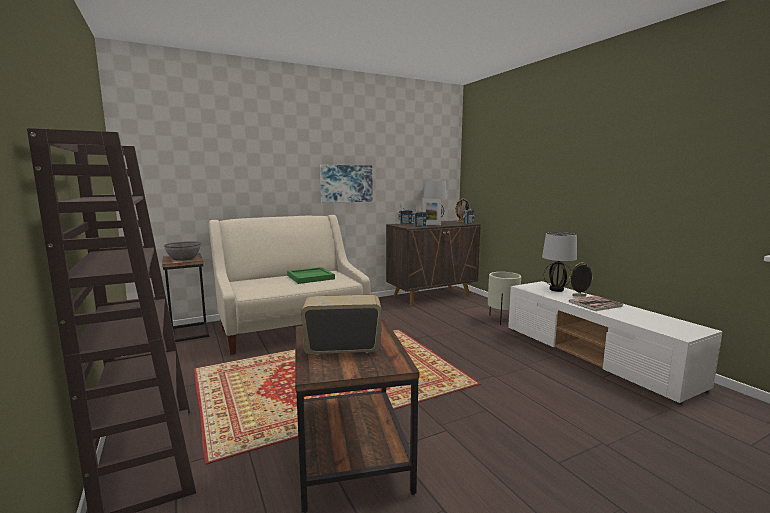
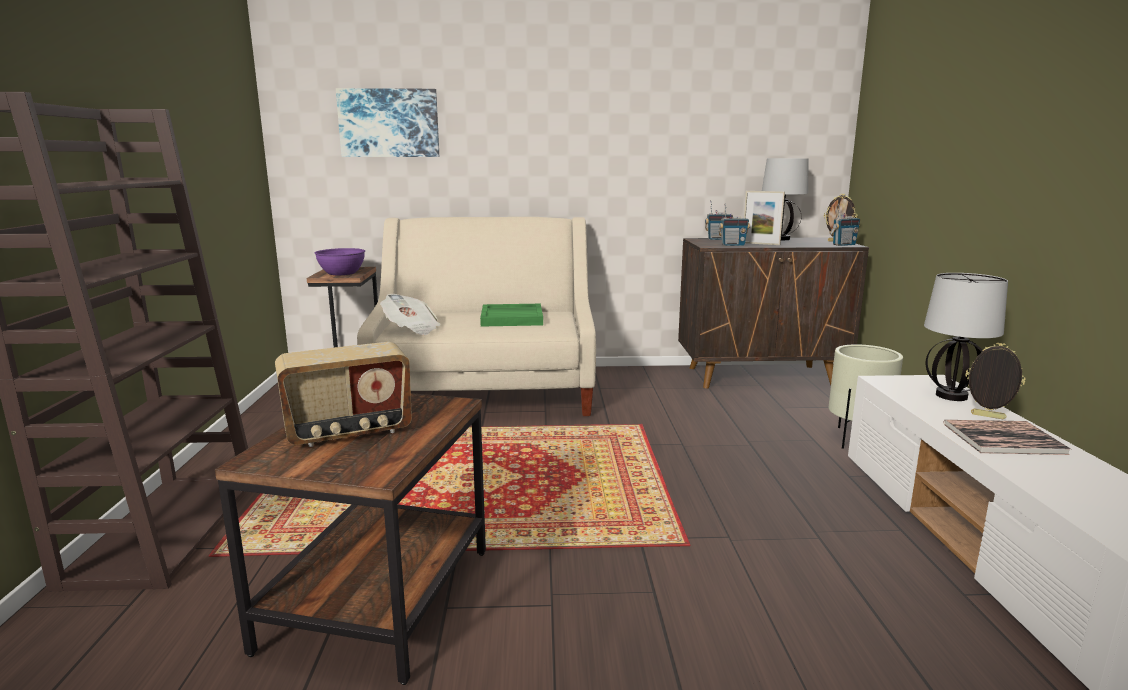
camera: 25 degrees right, 5 degrees up
grey bowl [164,241,201,261] -> purple bowl [315,248,365,275]
radio [301,295,382,355] -> radio turned 135 degrees clockwise [275,342,412,447]
picture [320,165,372,203] -> picture moved to [336,88,439,157]
none -> newspaper [380,294,441,335]

